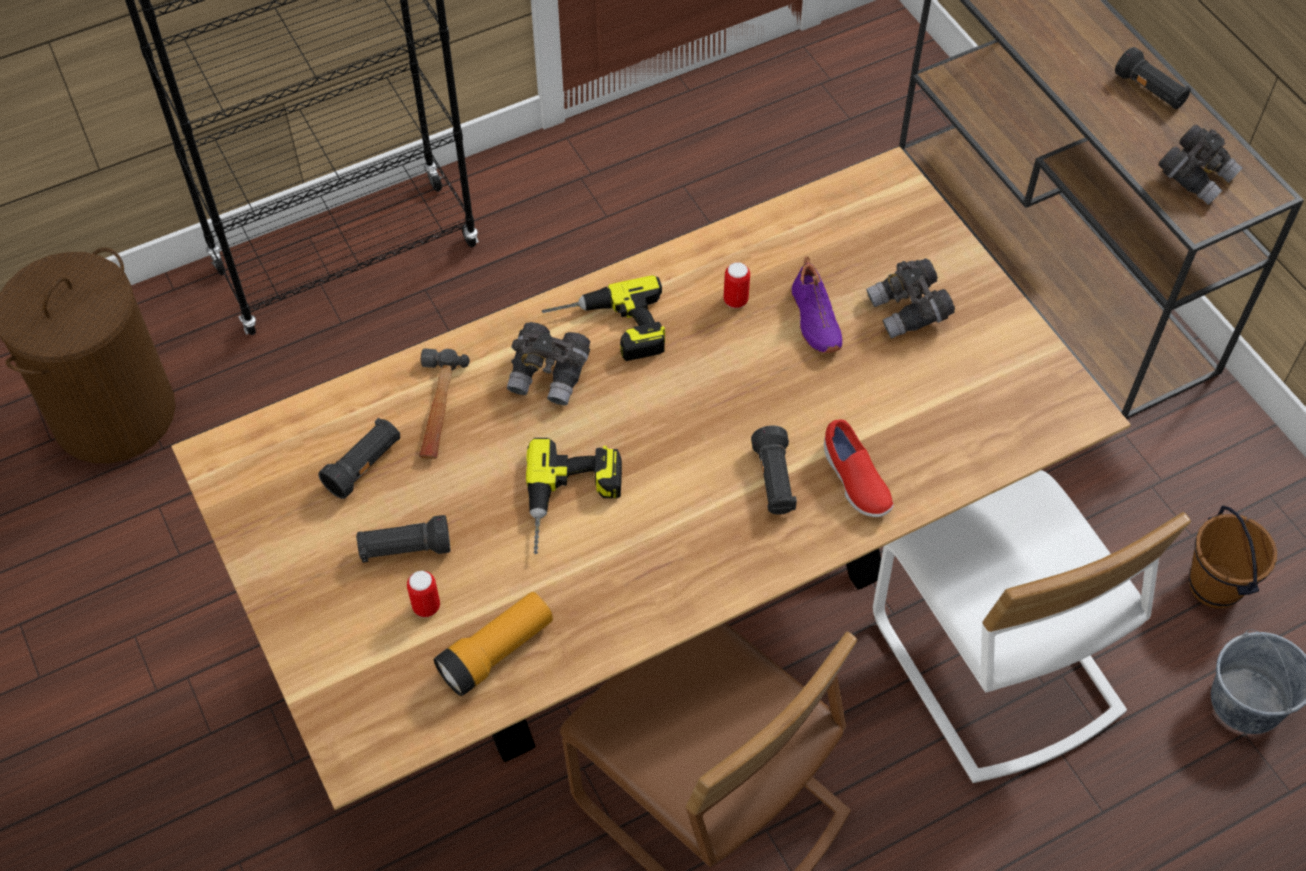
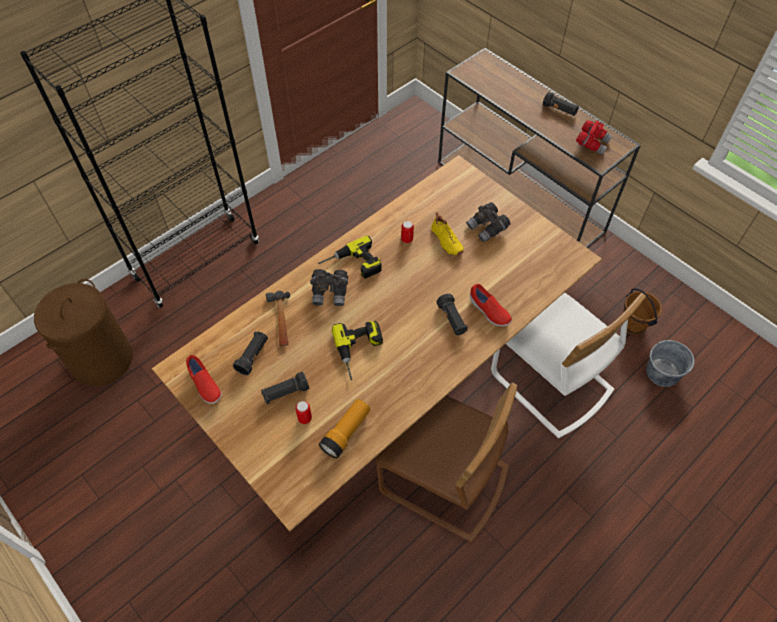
camera: 15 degrees left, 0 degrees up
purple shoe [792,257,842,353] -> yellow shoe [431,212,464,255]
grey binoculars [1159,125,1243,205] -> red binoculars [576,120,612,155]
none -> red shoe [186,355,222,404]

